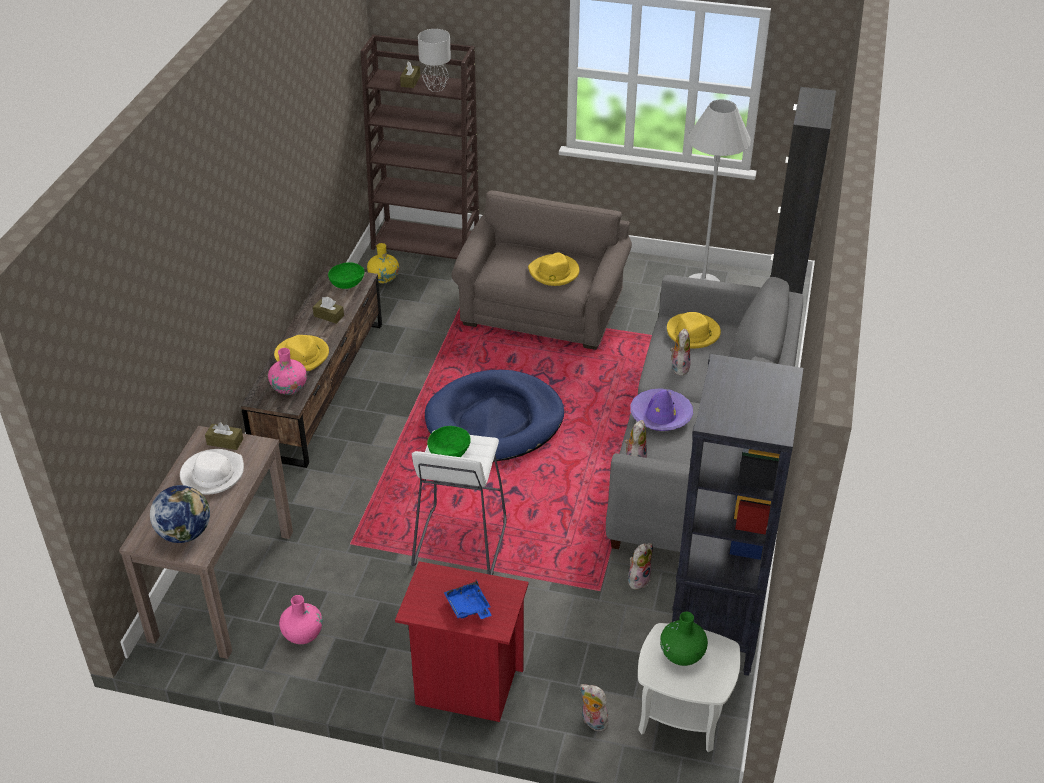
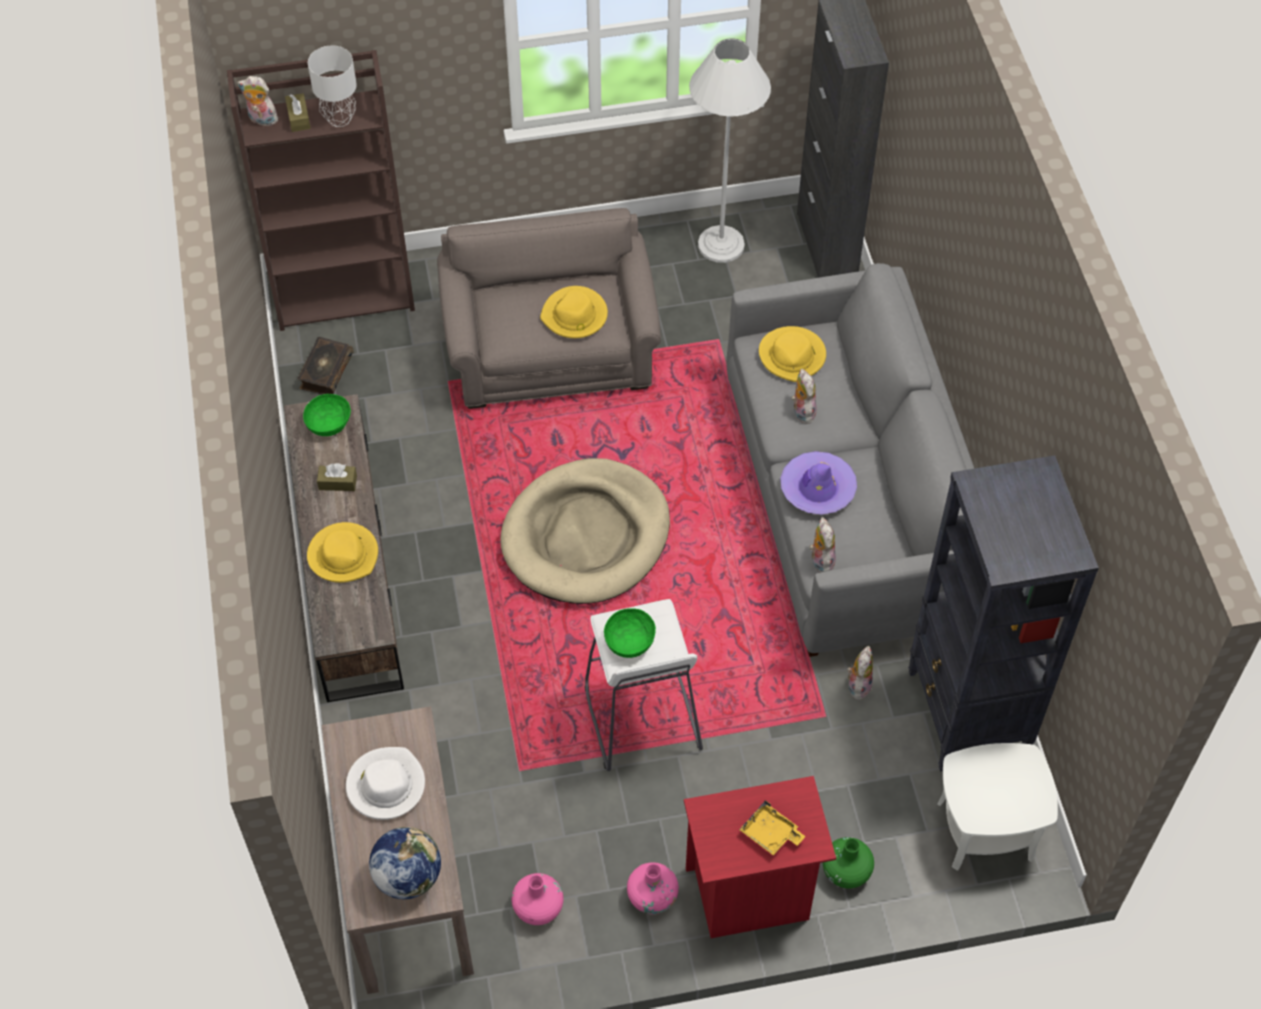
camera: 25 degrees left, 15 degrees up
brown tissue box [205,422,243,450] -> none
pink vase [268,348,307,395] -> pink vase moved to [627,862,679,914]
yellow vase [367,243,399,284] -> book [298,337,354,395]
blue dog bed [425,370,564,462] -> beige dog bed [500,458,670,604]
blue tray [444,580,492,619] -> yellow tray [739,800,806,855]
plush toy [580,684,612,731] -> plush toy moved to [237,76,278,126]
green vase [660,612,708,666] -> green vase moved to [823,837,874,889]

